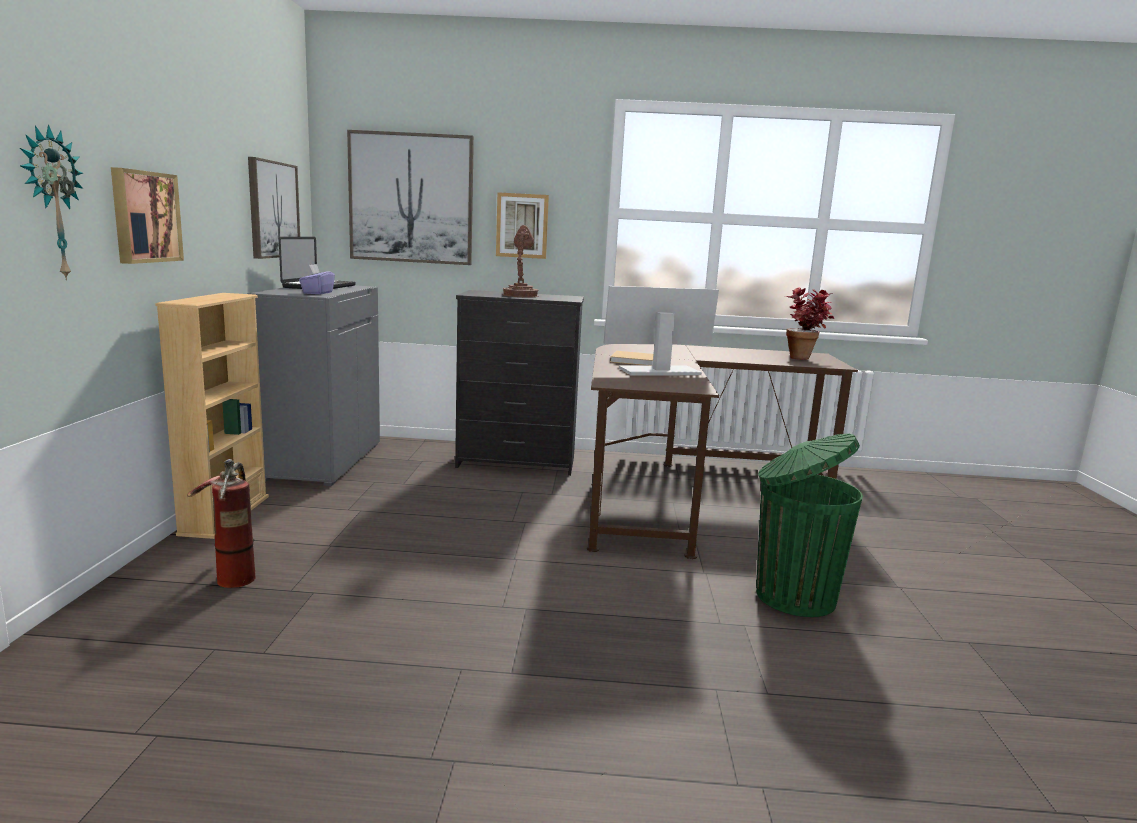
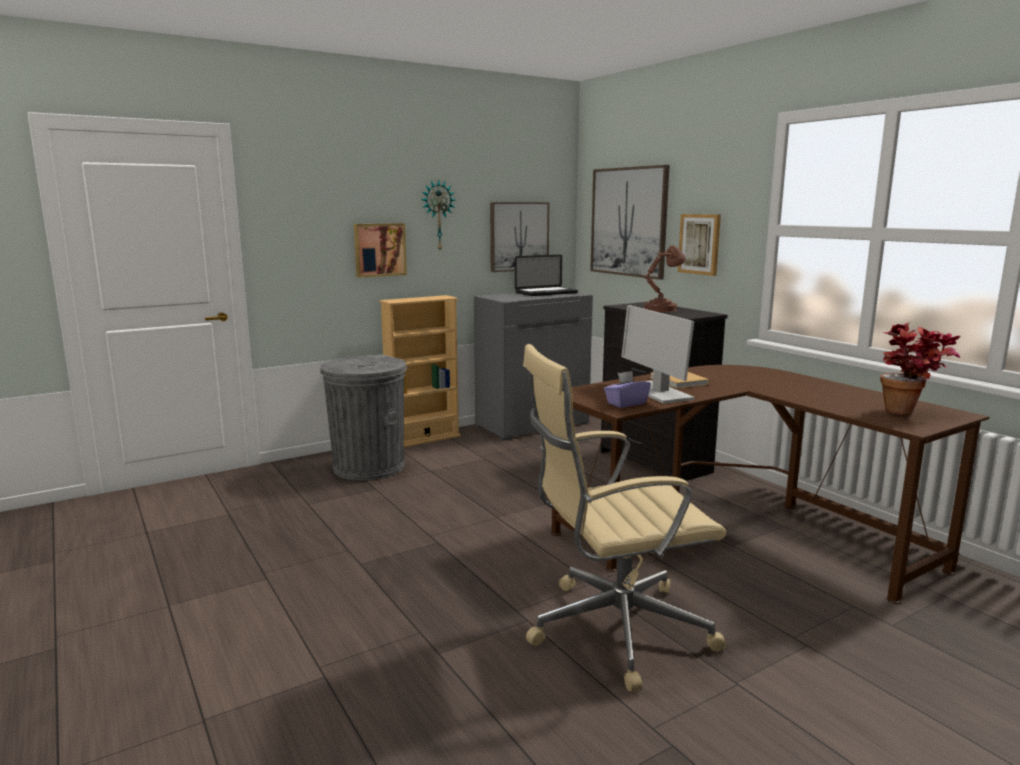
camera: 55 degrees right, 0 degrees up
wall clock [20,125,83,280] -> wall clock moved to [421,179,456,250]
fire extinguisher [187,459,256,588] -> grey trash can [320,355,407,480]
purple tissue box [299,264,335,294] -> purple tissue box moved to [604,371,651,408]
monitor [604,286,719,376] -> monitor turned 150 degrees counterclockwise [621,305,695,404]
green trash can [756,434,863,617] -> beige office chair [523,344,726,692]

